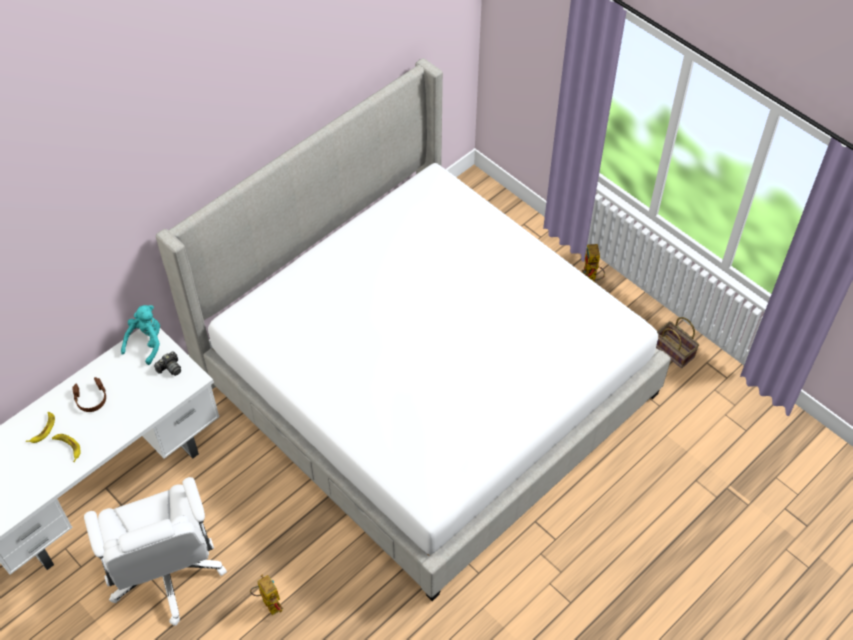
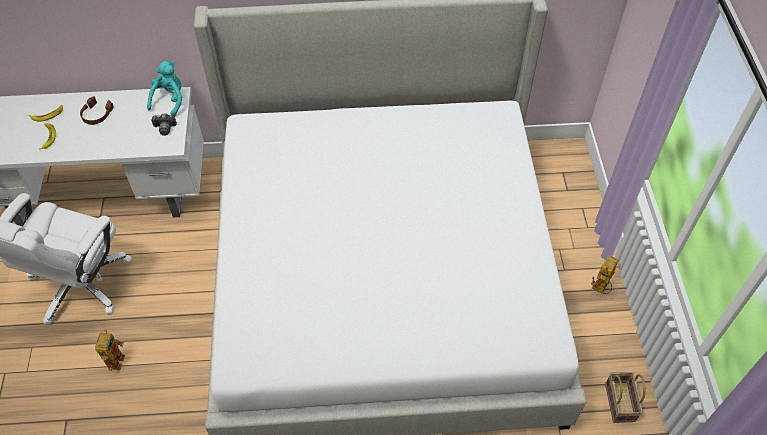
camera: 40 degrees right, 0 degrees up
turquoise plush toy [121,305,160,365] -> turquoise plush toy turned 45 degrees counterclockwise [147,61,182,117]

